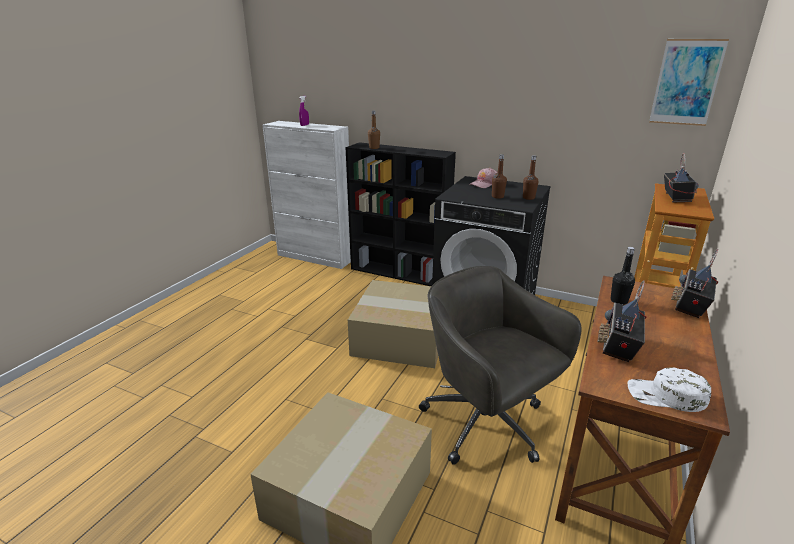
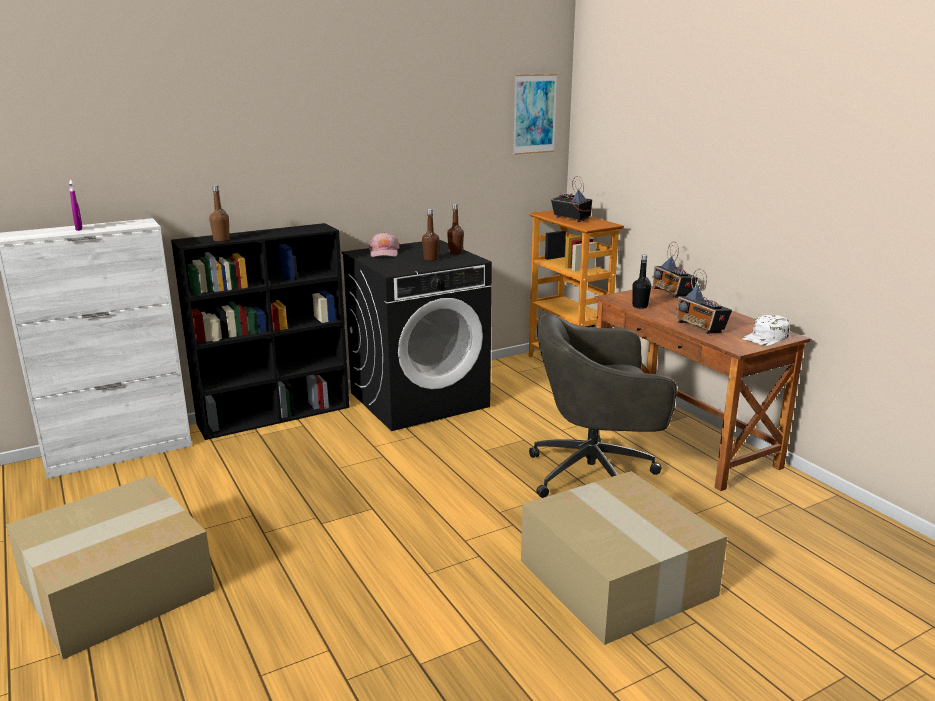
camera: 55 degrees left, 5 degrees down
cardboard box [348,280,438,368] -> cardboard box moved to [6,476,215,659]

